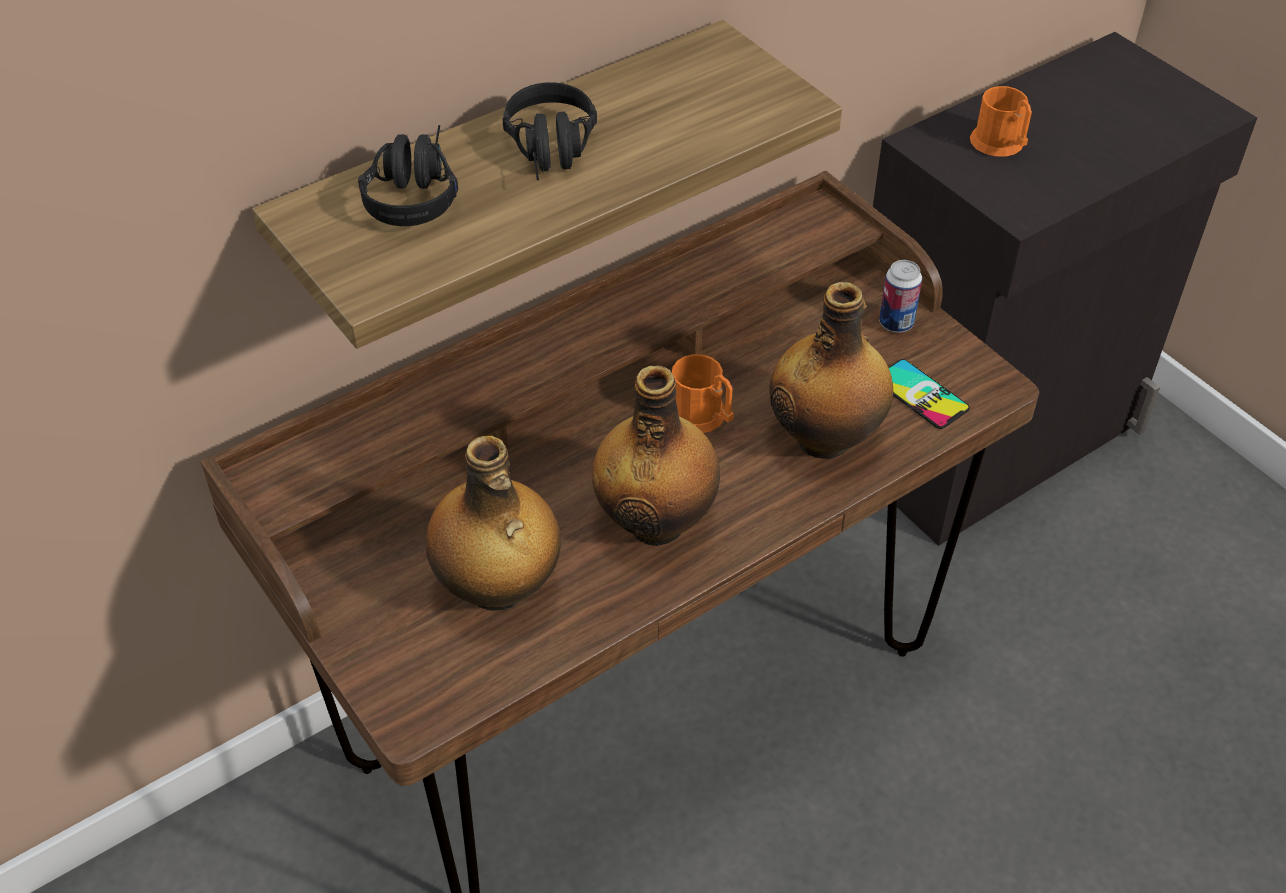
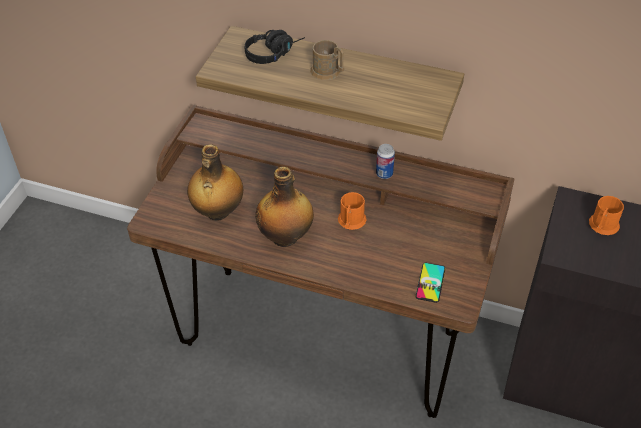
camera: 55 degrees right, 0 degrees up
black headphones [502,82,597,180] -> brown mug [310,40,345,80]
bottle [770,282,893,459] -> none
can [879,260,922,333] -> can moved to [376,144,395,179]

